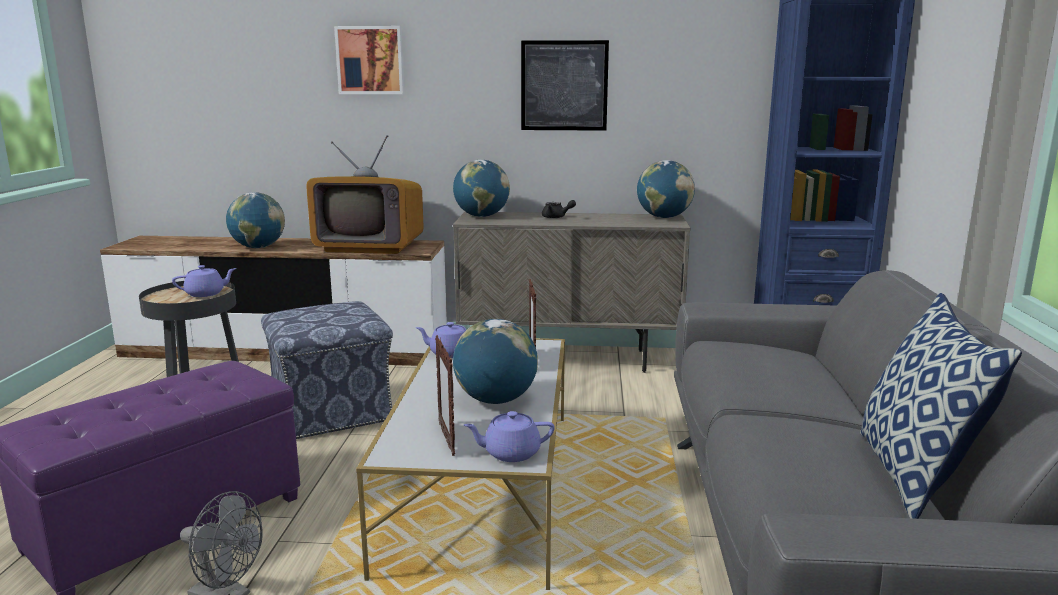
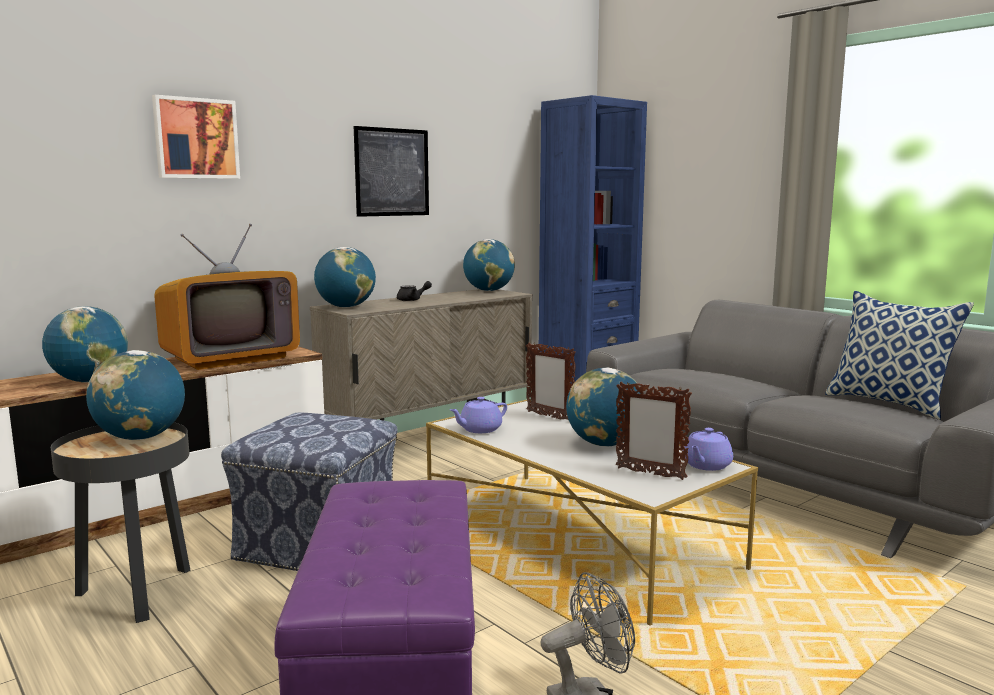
camera: 45 degrees left, 5 degrees down
purple teapot [172,265,236,297] -> globe [86,350,185,440]

